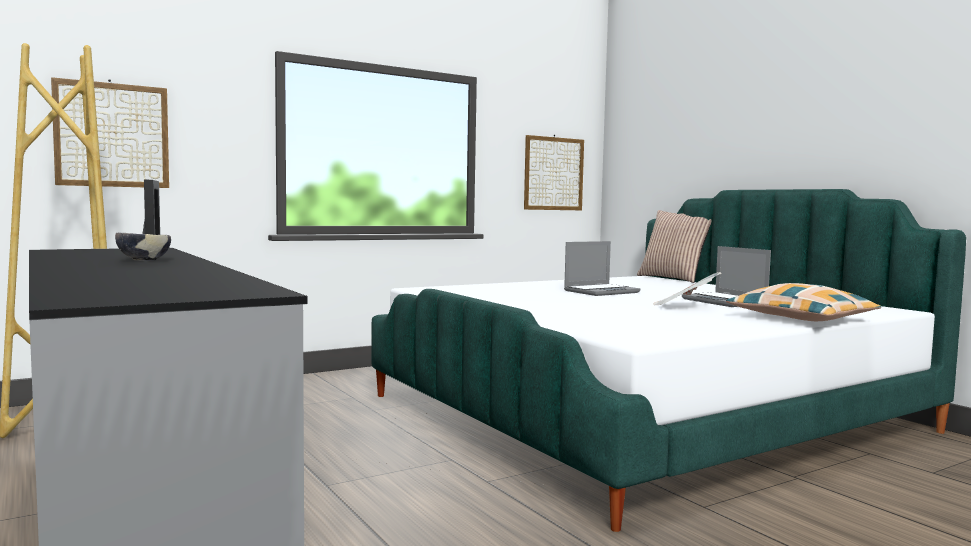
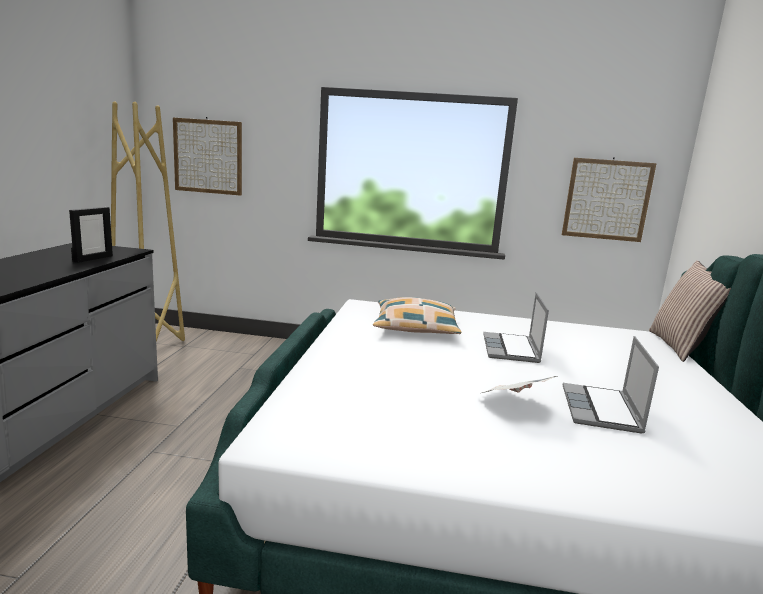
camera: 40 degrees right, 10 degrees up
bowl [115,233,171,261] -> none
laptop [564,241,640,296] -> laptop turned 90 degrees clockwise [483,292,549,363]
pillow [726,283,882,321] -> pillow moved to [373,297,461,334]

